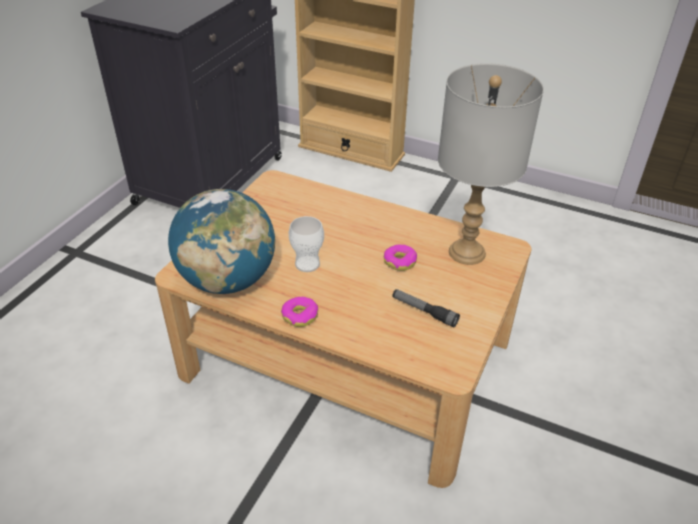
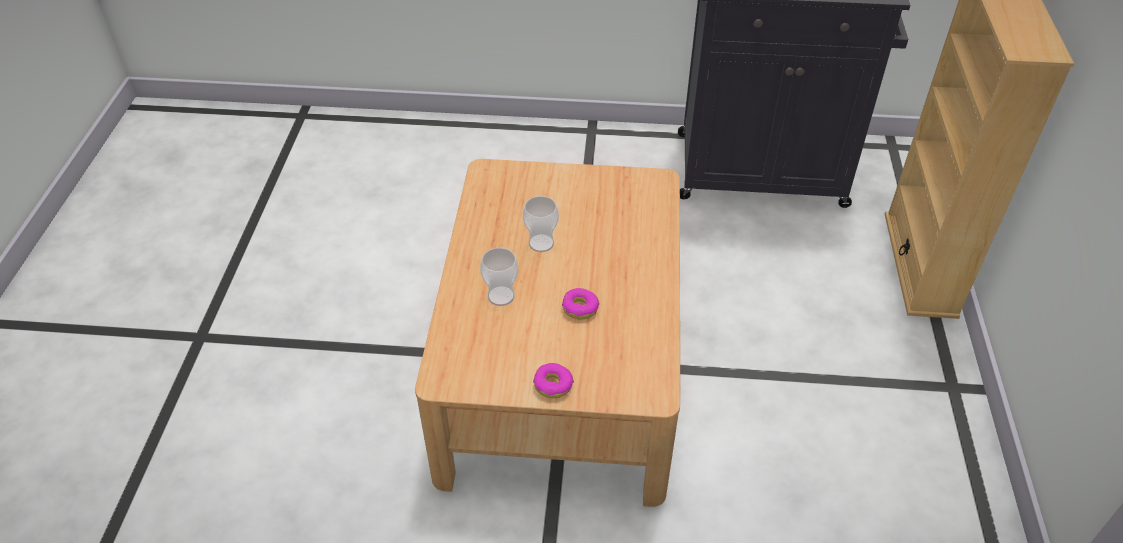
camera: 70 degrees right, 5 degrees up
globe [168,189,275,294] -> none
donut [281,297,318,327] -> donut moved to [533,363,574,398]
flashlight [392,289,460,327] -> none
grey table lamp [438,63,544,265] -> none
none -> cup [480,248,518,306]

